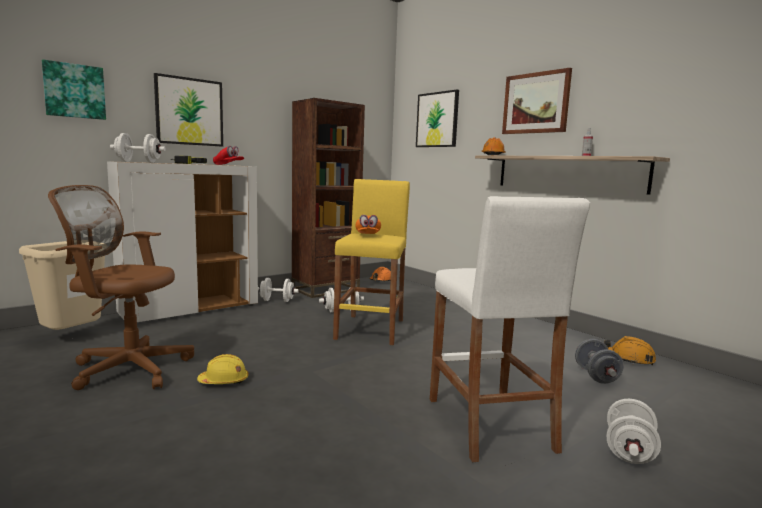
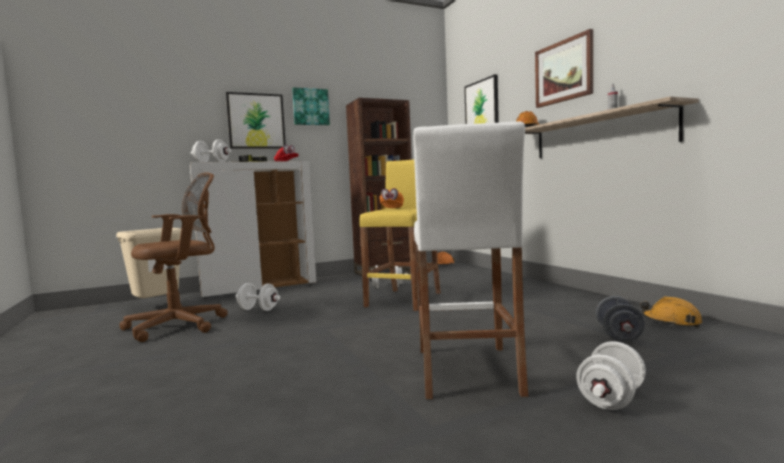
camera: 15 degrees right, 5 degrees down
picture [42,59,106,120] -> picture moved to [292,87,330,125]
brown office chair [48,185,194,390] -> brown office chair turned 120 degrees clockwise [119,172,228,342]
yellow hard hat [197,354,248,384] -> none
white dumbbell [258,278,299,302] -> white dumbbell moved to [236,283,280,311]

